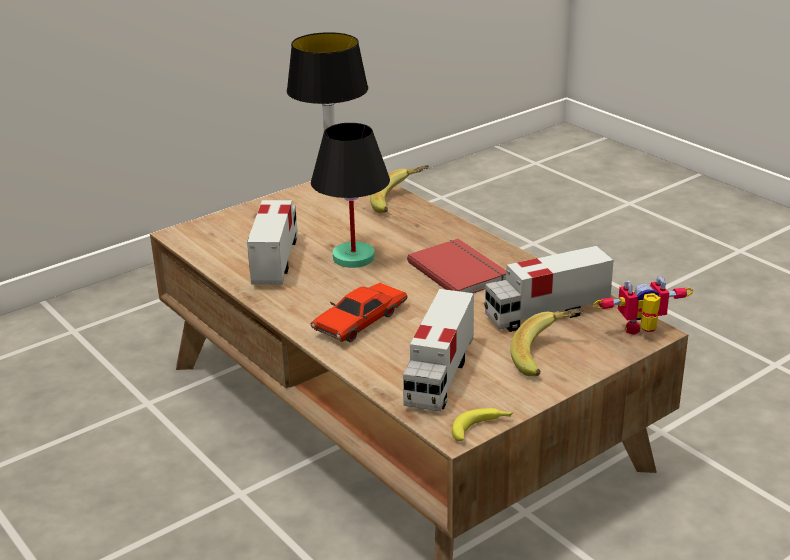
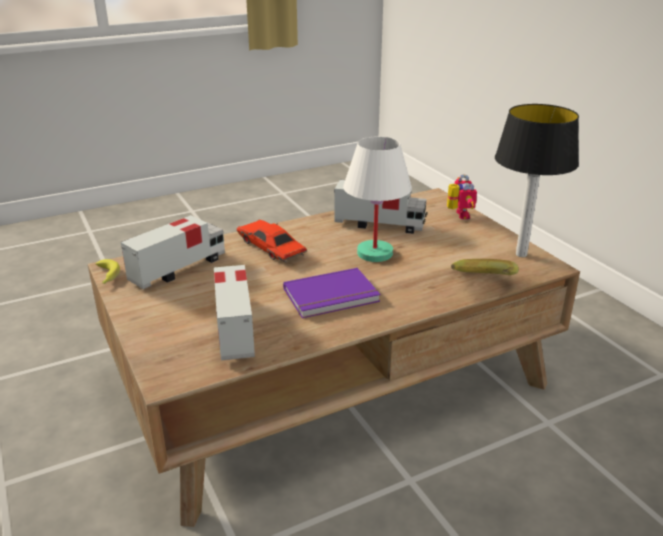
camera: 100 degrees right, 0 degrees up
black table lamp [311,123,390,268] -> white table lamp [343,137,412,262]
toy truck [403,289,474,412] -> toy truck turned 105 degrees clockwise [121,215,225,289]
red book [407,239,506,293] -> purple book [283,268,380,318]
banana [510,308,584,376] -> none
toy robot [593,276,693,335] -> toy robot moved to [447,175,477,219]

